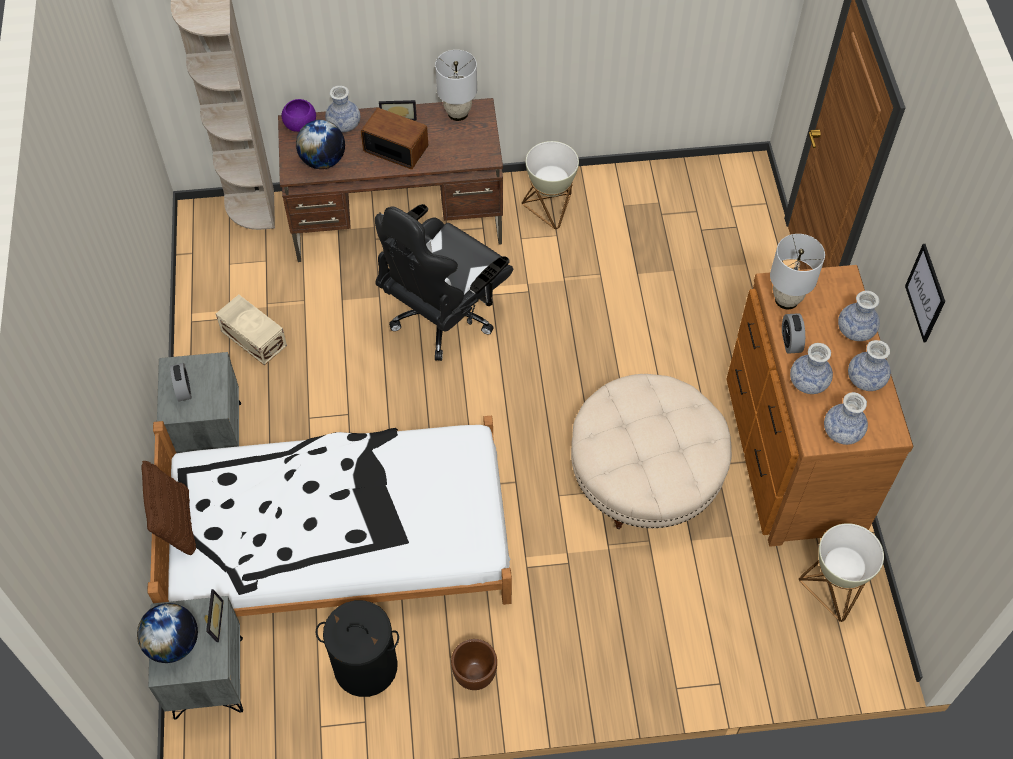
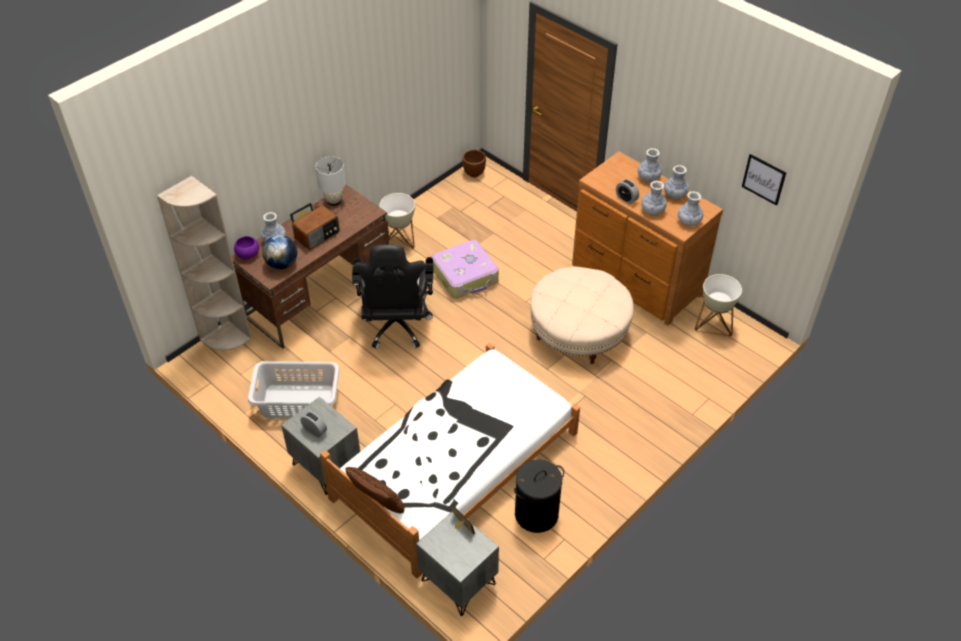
camera: 40 degrees left, 10 degrees down
globe [137,603,198,663] -> none
beige storage box [216,294,287,366] -> grey laundry basket [248,361,340,419]
radio [360,108,428,169] -> radio turned 150 degrees clockwise [292,205,340,250]
brown planter [451,639,497,690] -> brown planter moved to [463,150,486,177]
white table lamp [770,234,825,309] -> none
picture [905,244,945,342] -> picture moved to [742,154,786,206]
none -> suitcase [431,240,499,299]

